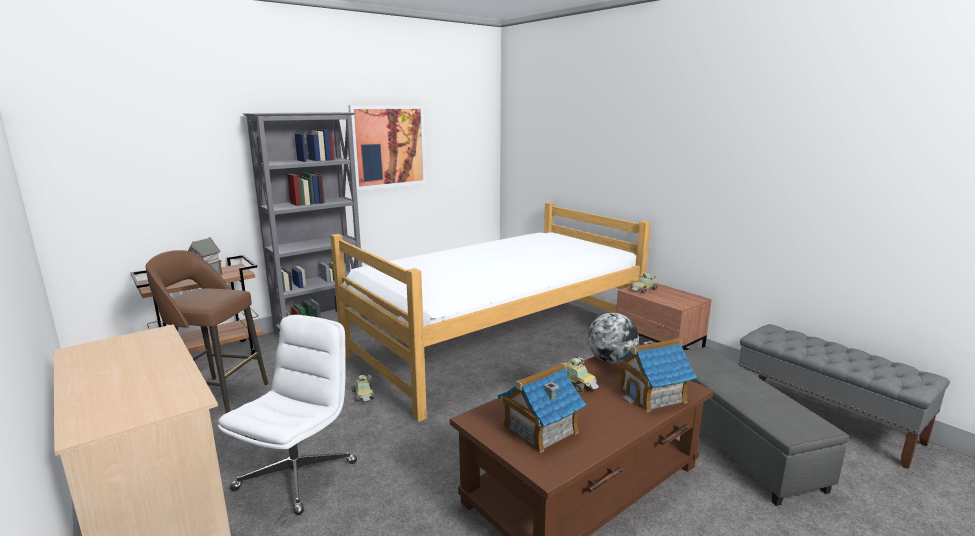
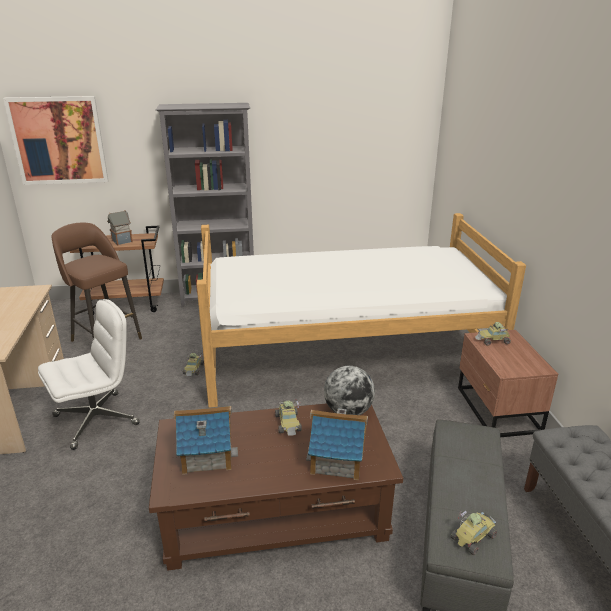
camera: 30 degrees right, 10 degrees up
picture [348,105,426,191] -> picture moved to [3,96,109,185]
none -> toy car [451,511,497,555]

